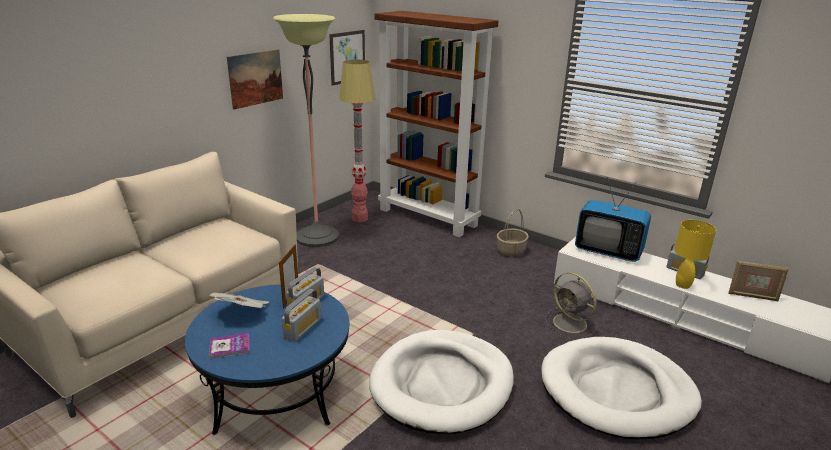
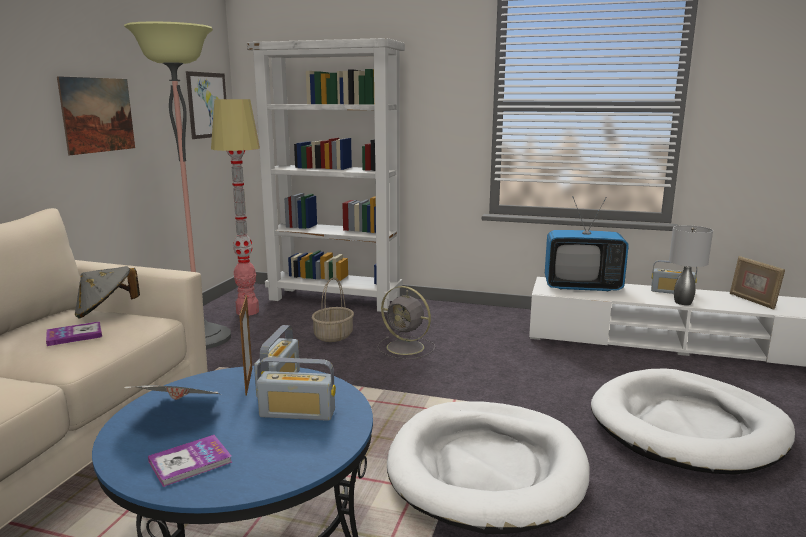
camera: 20 degrees left, 10 degrees down
radio [282,289,321,342] -> radio turned 90 degrees clockwise [257,357,336,421]
brown bookcase [374,11,499,237] -> white bookcase [247,38,405,312]
basket [497,209,529,256] -> basket moved to [312,277,354,342]
grey fan [545,272,597,339] -> grey fan moved to [377,286,435,359]
yellow table lamp [675,220,716,289] -> grey table lamp [669,225,713,305]
picture frame [728,261,789,301] -> picture frame turned 75 degrees clockwise [730,256,785,310]
none -> book [46,321,102,346]
none -> grey hat [75,266,140,318]

